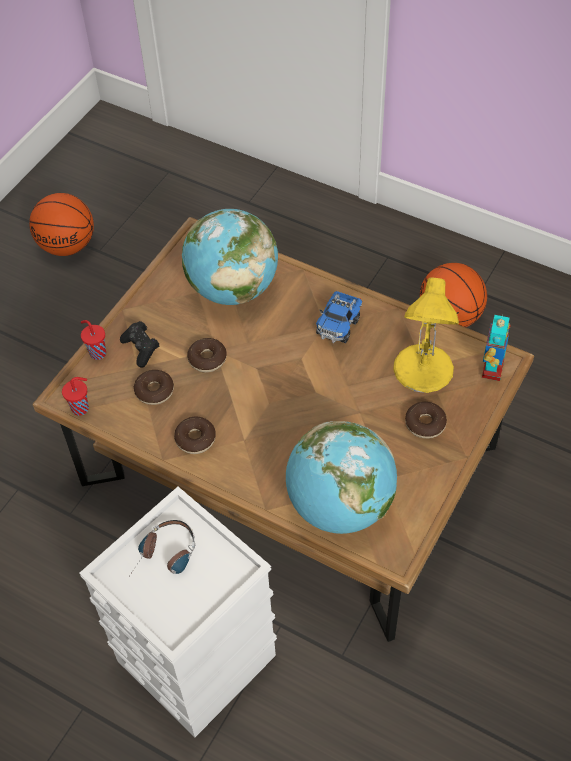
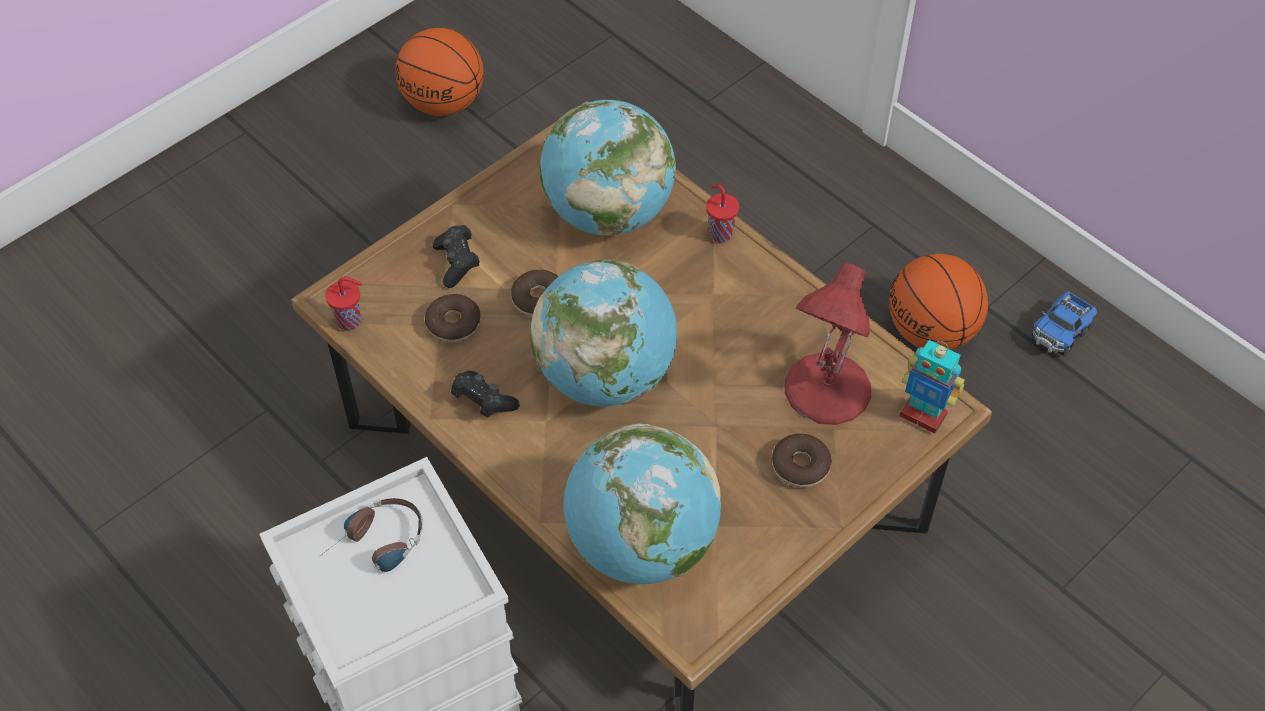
camera: 15 degrees right, 0 degrees up
red cup [81,320,106,360] -> red cup moved to [706,184,739,243]
donut [174,417,216,454] -> black game controller [451,371,520,418]
toy truck [316,291,362,343] -> toy truck moved to [1031,291,1097,356]
yellow table lamp [393,278,459,393] -> red table lamp [785,262,871,425]
toy robot [482,314,511,381] -> toy robot turned 90 degrees clockwise [900,340,965,434]
none -> globe [530,260,677,407]

